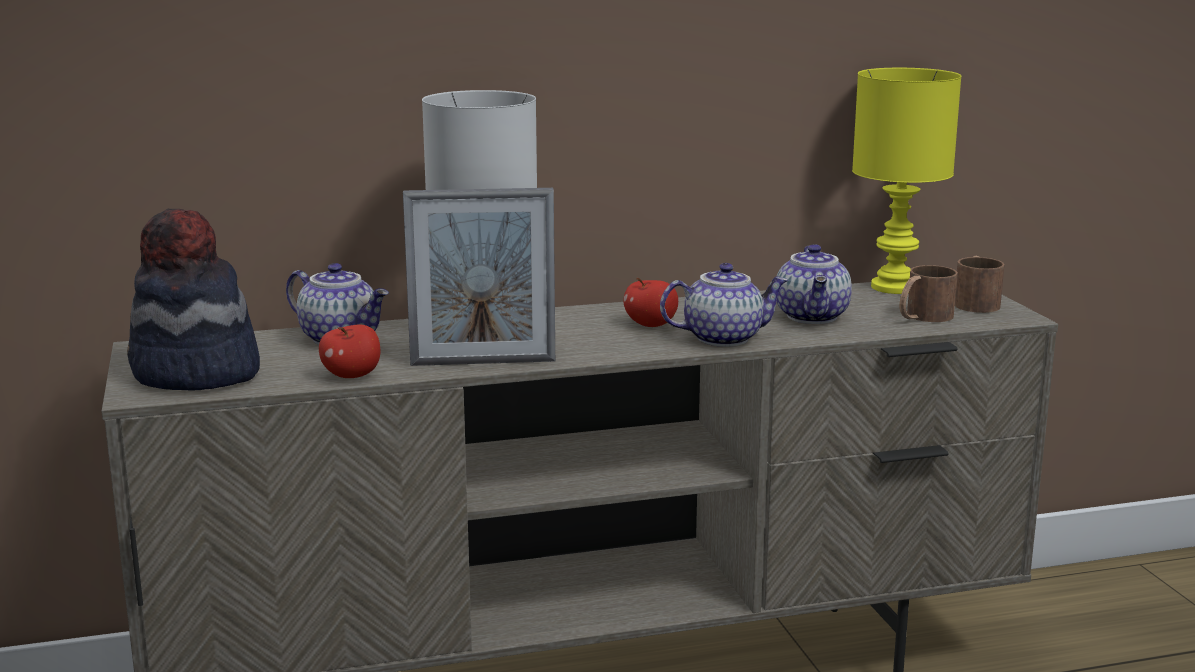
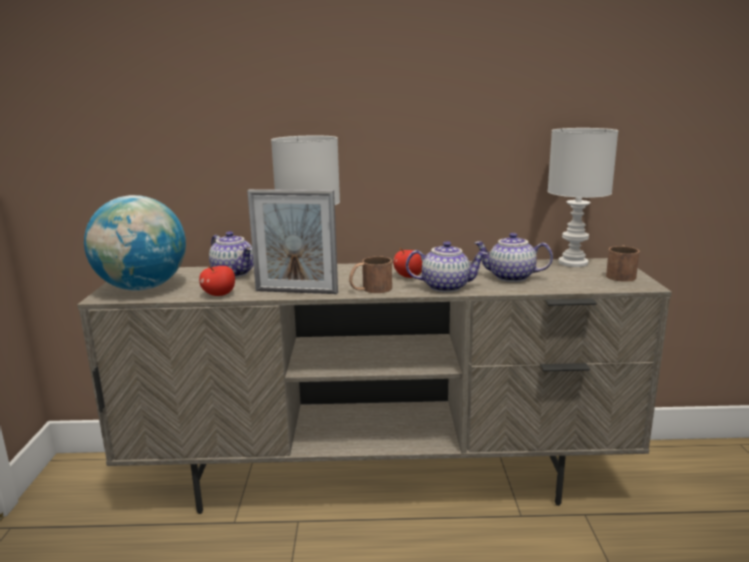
camera: 15 degrees right, 0 degrees up
hat [127,209,260,391] -> globe [84,195,186,290]
teapot [777,244,852,324] -> teapot turned 90 degrees clockwise [474,233,553,282]
yellow table lamp [852,68,962,294] -> white table lamp [548,128,619,267]
brown mug [899,265,957,322] -> brown mug moved to [349,256,392,293]

